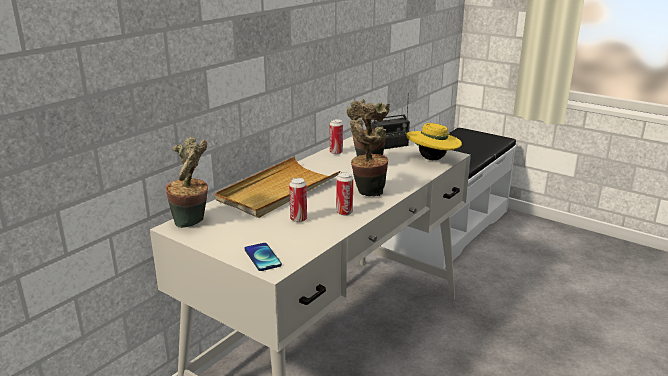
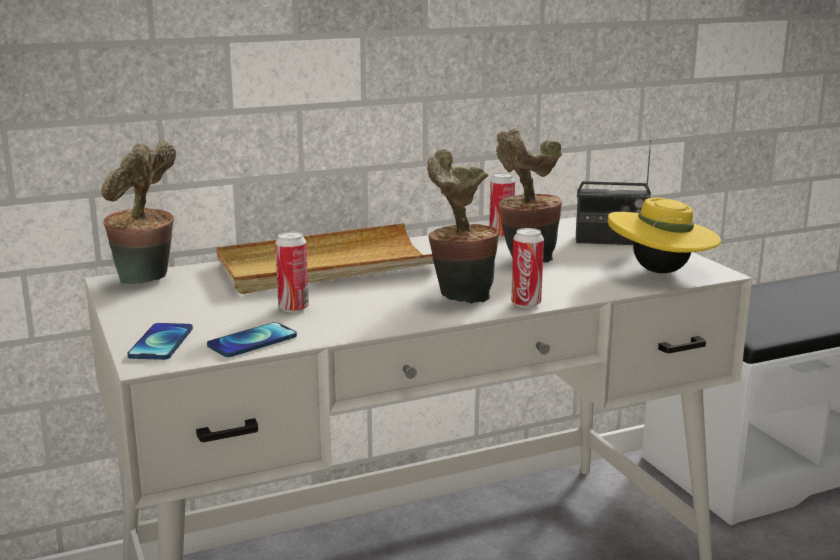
camera: 30 degrees right, 5 degrees down
can [336,172,353,216] -> can moved to [511,228,544,308]
none -> phone [207,322,297,357]

